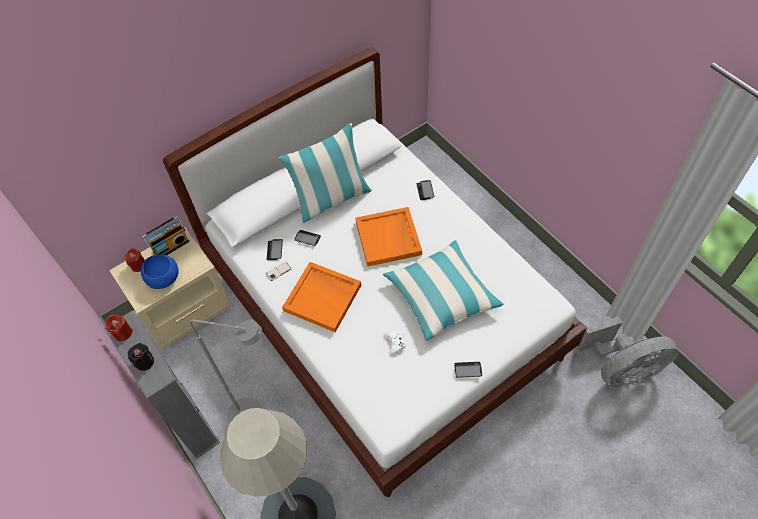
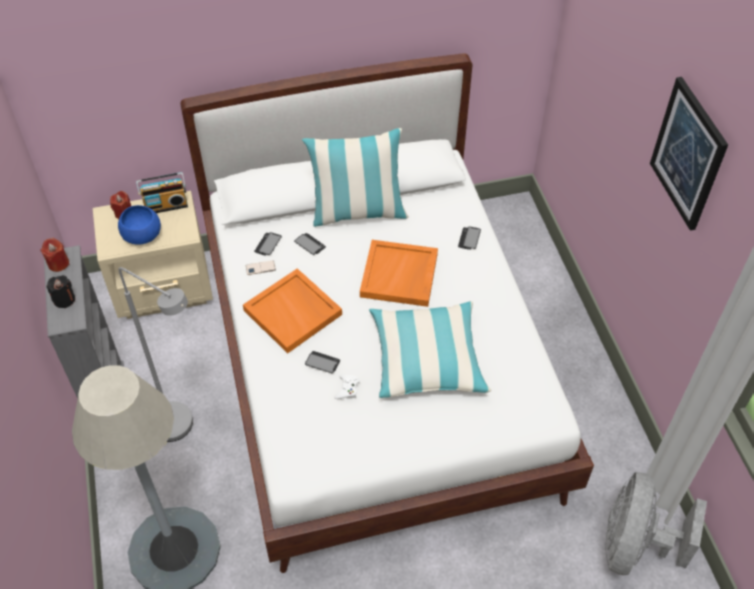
camera: 20 degrees right, 5 degrees down
phone [454,362,482,378] -> phone moved to [305,351,340,373]
grey fan [577,317,679,387] -> grey fan turned 105 degrees clockwise [605,472,707,575]
none -> picture [650,77,728,231]

